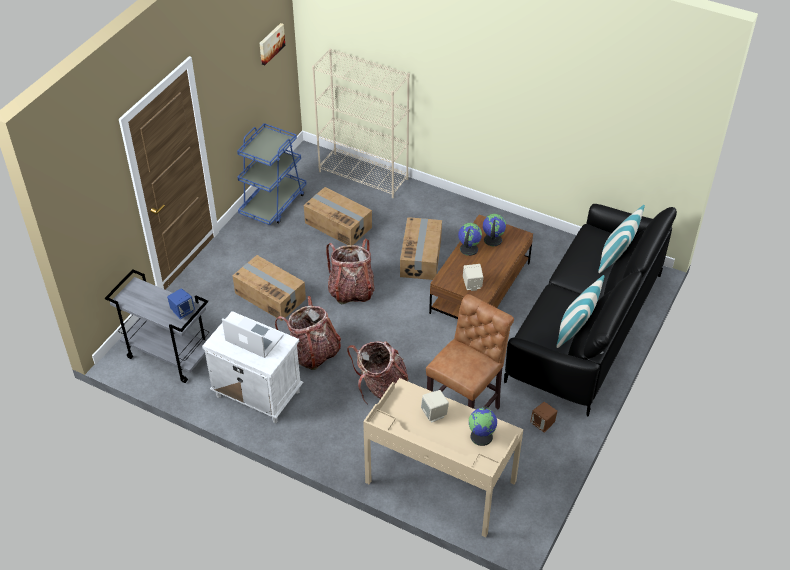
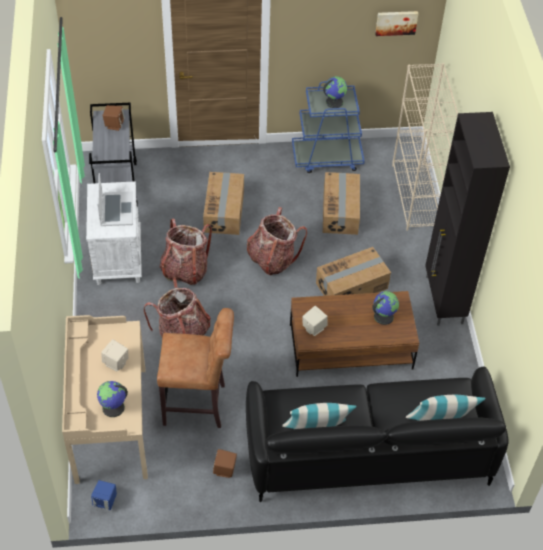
camera: 55 degrees right, 5 degrees up
blue speaker [167,288,195,319] -> blue speaker moved to [91,480,117,510]
globe [458,223,482,256] -> globe moved to [323,76,347,108]
none -> brown speaker [103,105,125,131]
none -> black cabinet [425,112,510,326]

